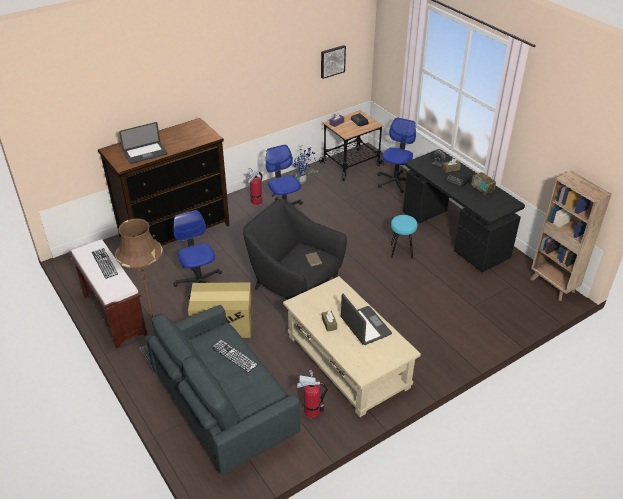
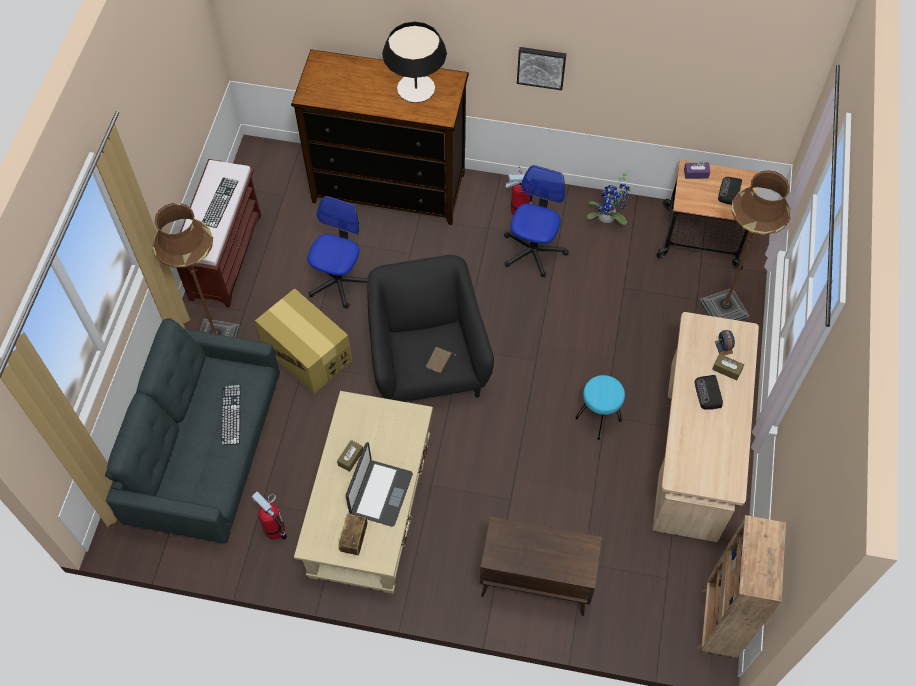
camera: 45 degrees right, 20 degrees up
laptop [119,122,168,164] -> none
picture [321,45,346,79] -> picture moved to [517,47,566,90]
office chair [377,118,416,193] -> brown floor lamp [699,170,791,321]
black desk [403,149,525,272] -> beige desk [652,312,759,542]
radio [472,172,496,196] -> radio moved to [338,513,367,555]
none -> table lamp [382,21,447,103]
none -> brown cabinet [480,517,602,616]

